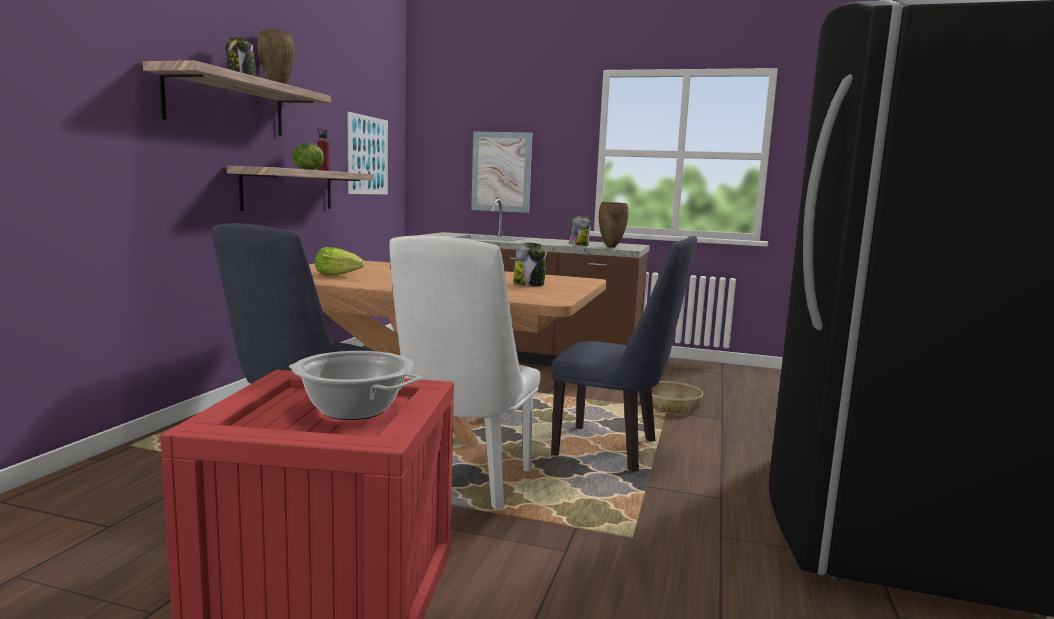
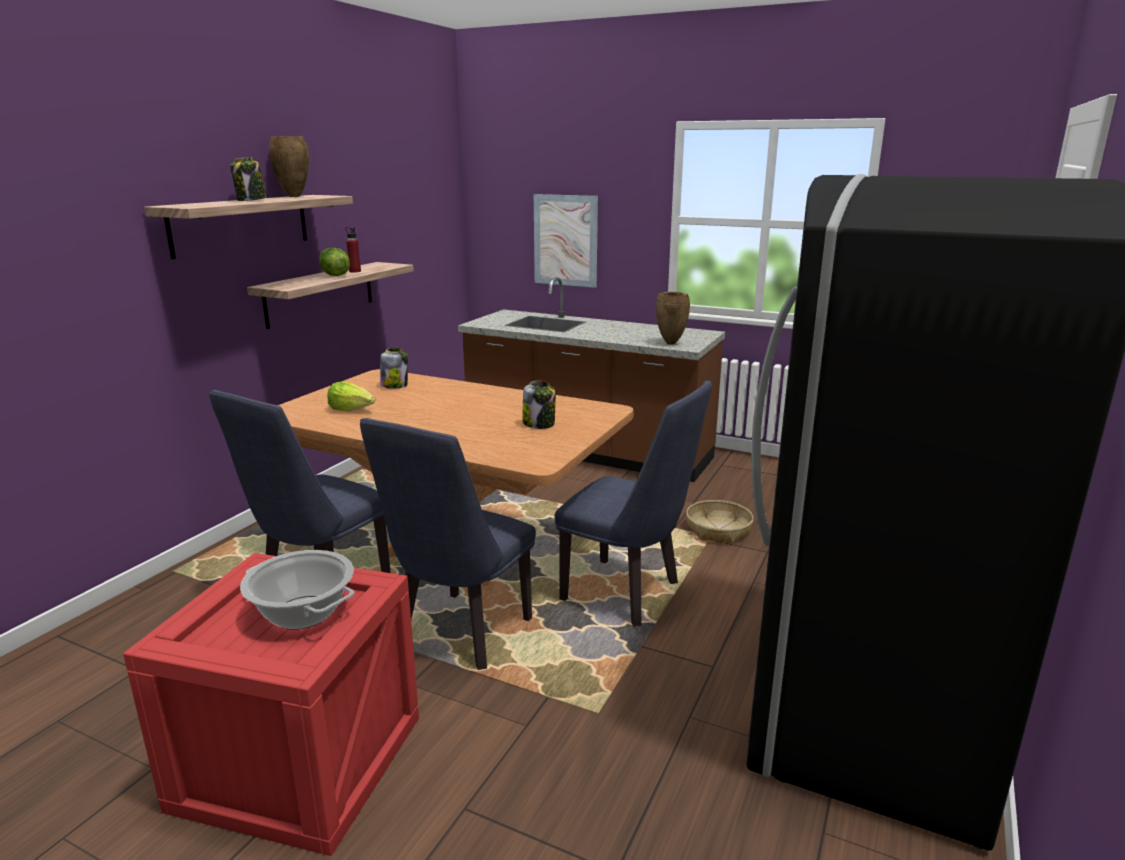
camera: 10 degrees right, 10 degrees up
picture [348,112,388,194] -> none
white chair [390,235,541,510] -> blue chair [360,418,536,670]
jar [569,216,591,246] -> jar moved to [380,348,408,389]

